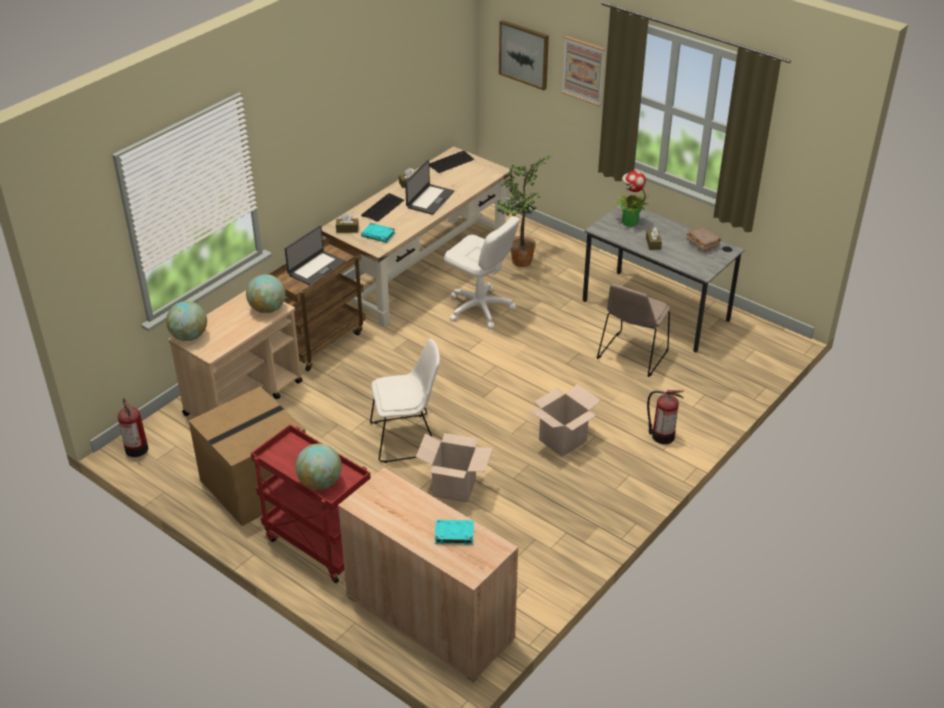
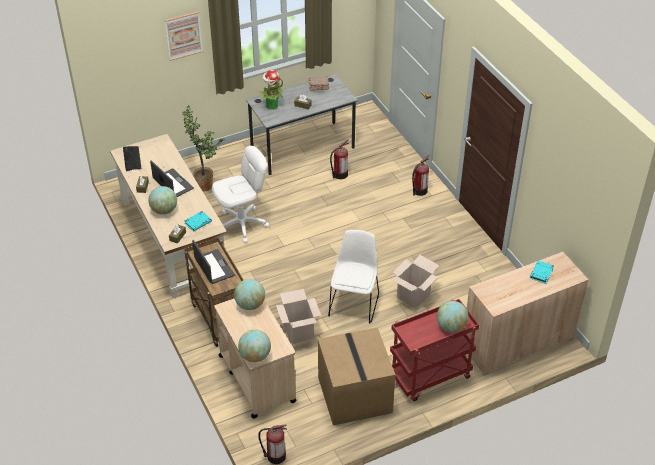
camera: 65 degrees left, 5 degrees up
keyboard [361,193,404,222] -> globe [148,186,177,215]
picture [499,20,549,90] -> none
cardboard box [529,384,601,457] -> cardboard box moved to [276,289,321,343]
beige chair [597,284,670,377] -> fire extinguisher [330,140,349,179]

